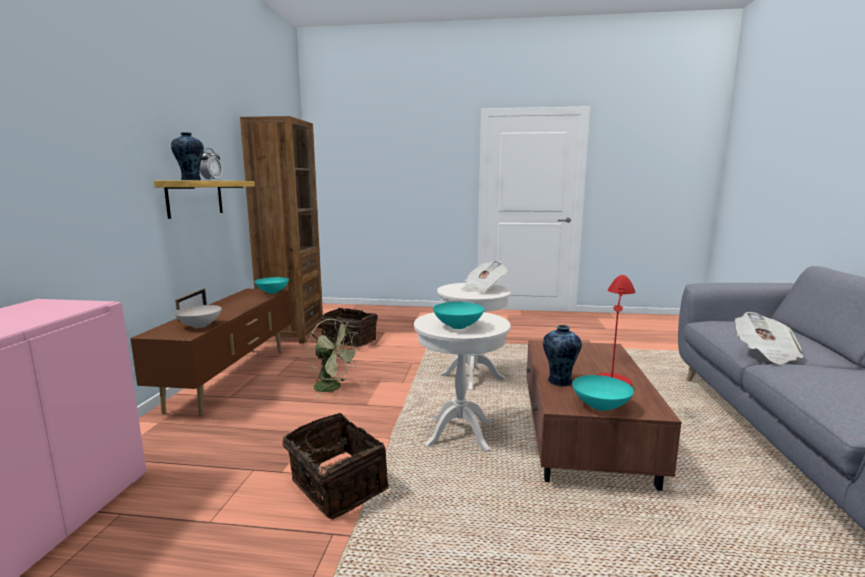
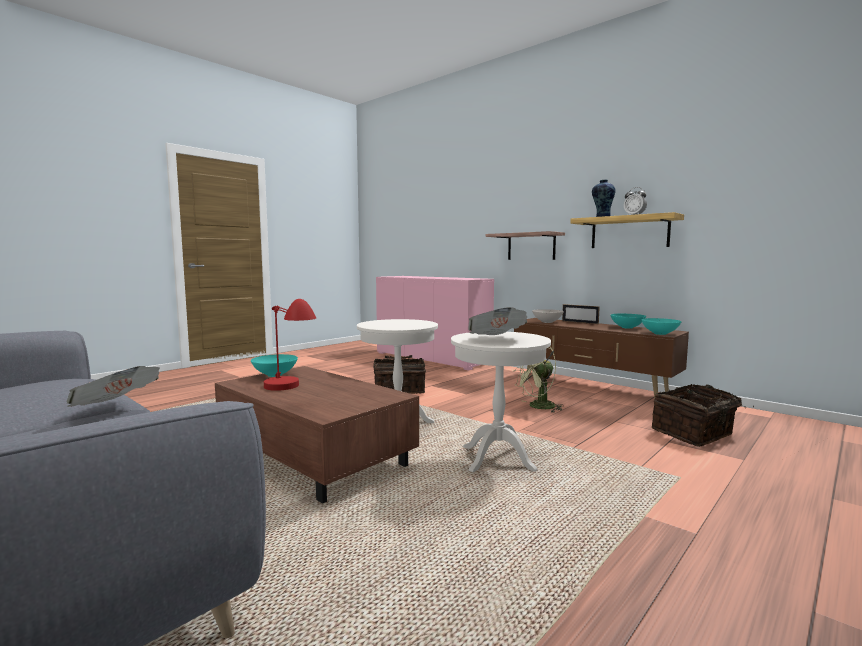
camera: 125 degrees right, 5 degrees down
brown bookcase [240,116,323,344] -> none
turquoise bowl [433,302,484,329] -> turquoise bowl moved to [610,314,646,329]
vase [543,325,582,386] -> none
none -> shelf [486,231,565,260]

